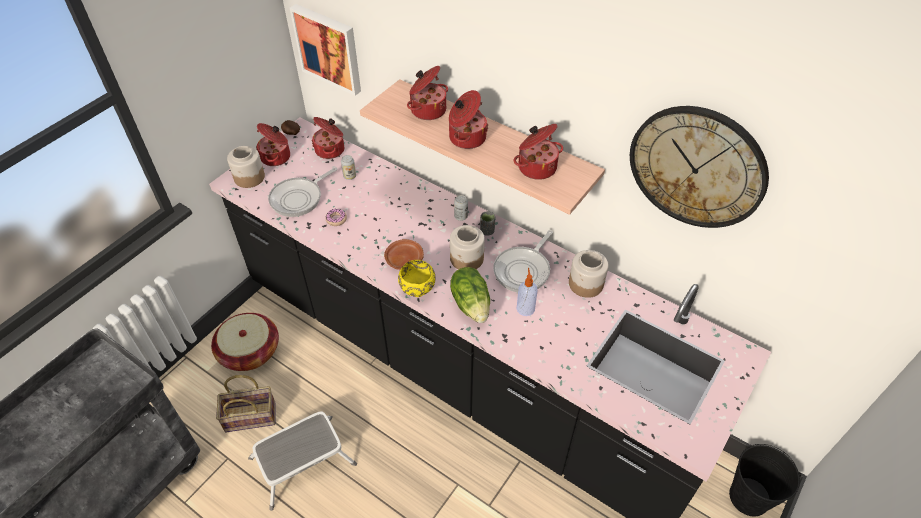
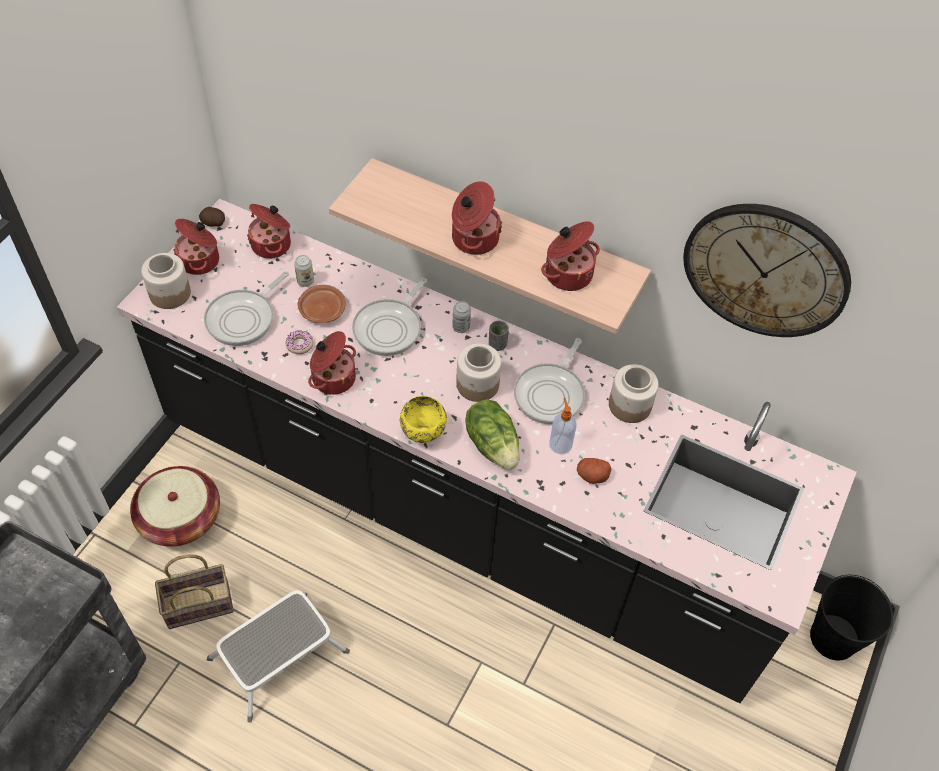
camera: 10 degrees left, 5 degrees up
picture [290,4,361,96] -> none
brown plate [384,239,424,270] -> brown plate moved to [298,285,346,323]
cooking pot [407,66,448,120] -> cooking pot moved to [308,331,356,395]
none -> frying pan [352,278,427,356]
none -> potato [577,458,612,484]

